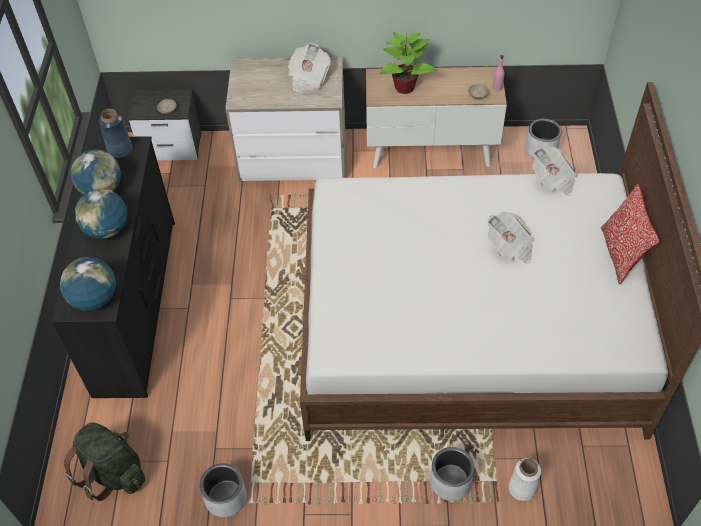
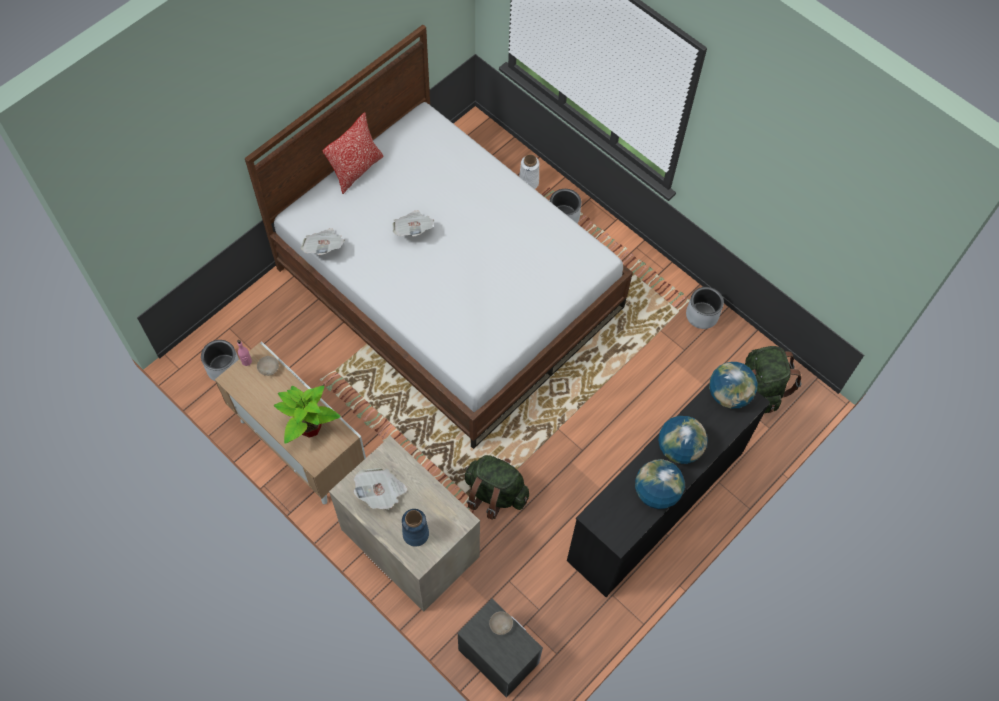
camera: 140 degrees left, 10 degrees up
blue vase [99,109,132,158] -> blue vase moved to [402,509,429,547]
none -> green backpack [465,455,529,520]

